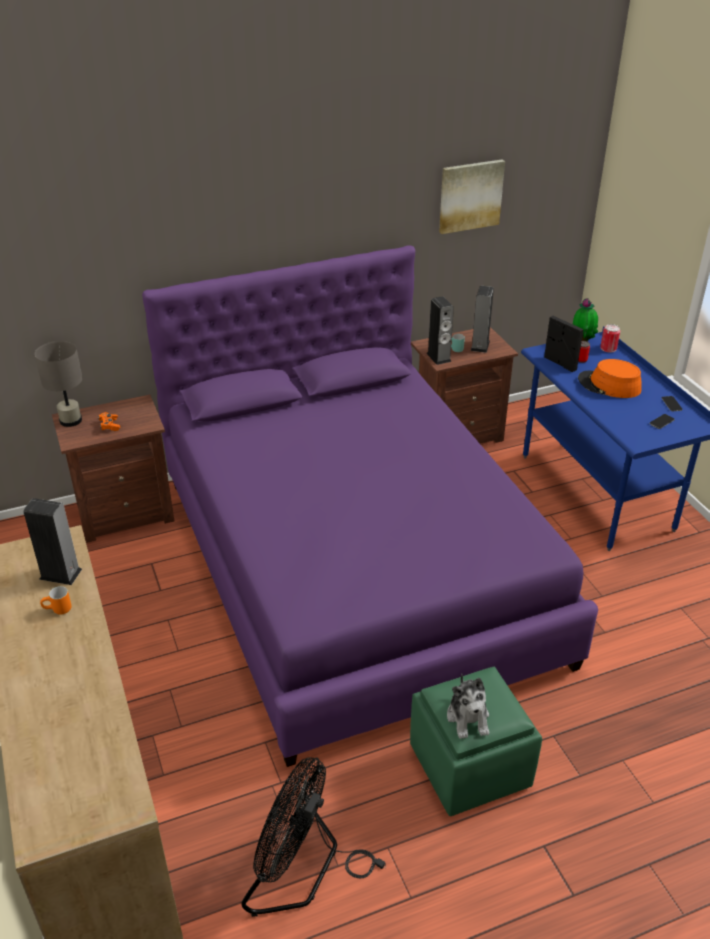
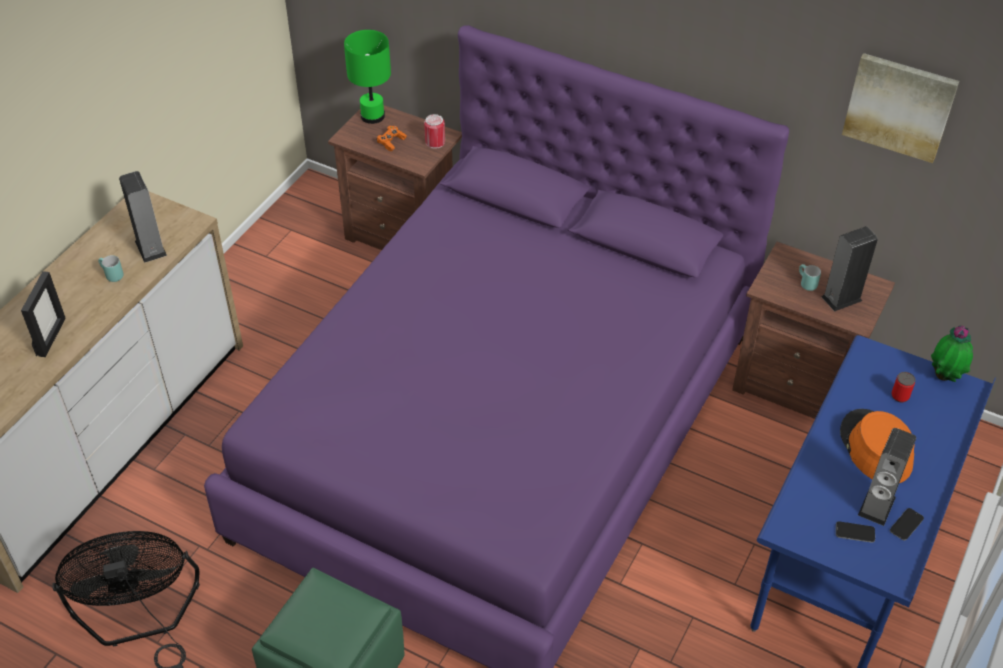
camera: 50 degrees right, 10 degrees up
grey table lamp [35,341,82,427] -> green table lamp [344,30,391,124]
orange mug [40,586,72,615] -> turquoise mug [98,255,124,282]
speaker [426,296,454,365] -> speaker moved to [858,428,916,526]
plush toy [447,674,489,739] -> none
picture frame [544,316,584,372] -> picture frame moved to [21,271,66,357]
can [601,324,620,353] -> can moved to [424,114,445,149]

